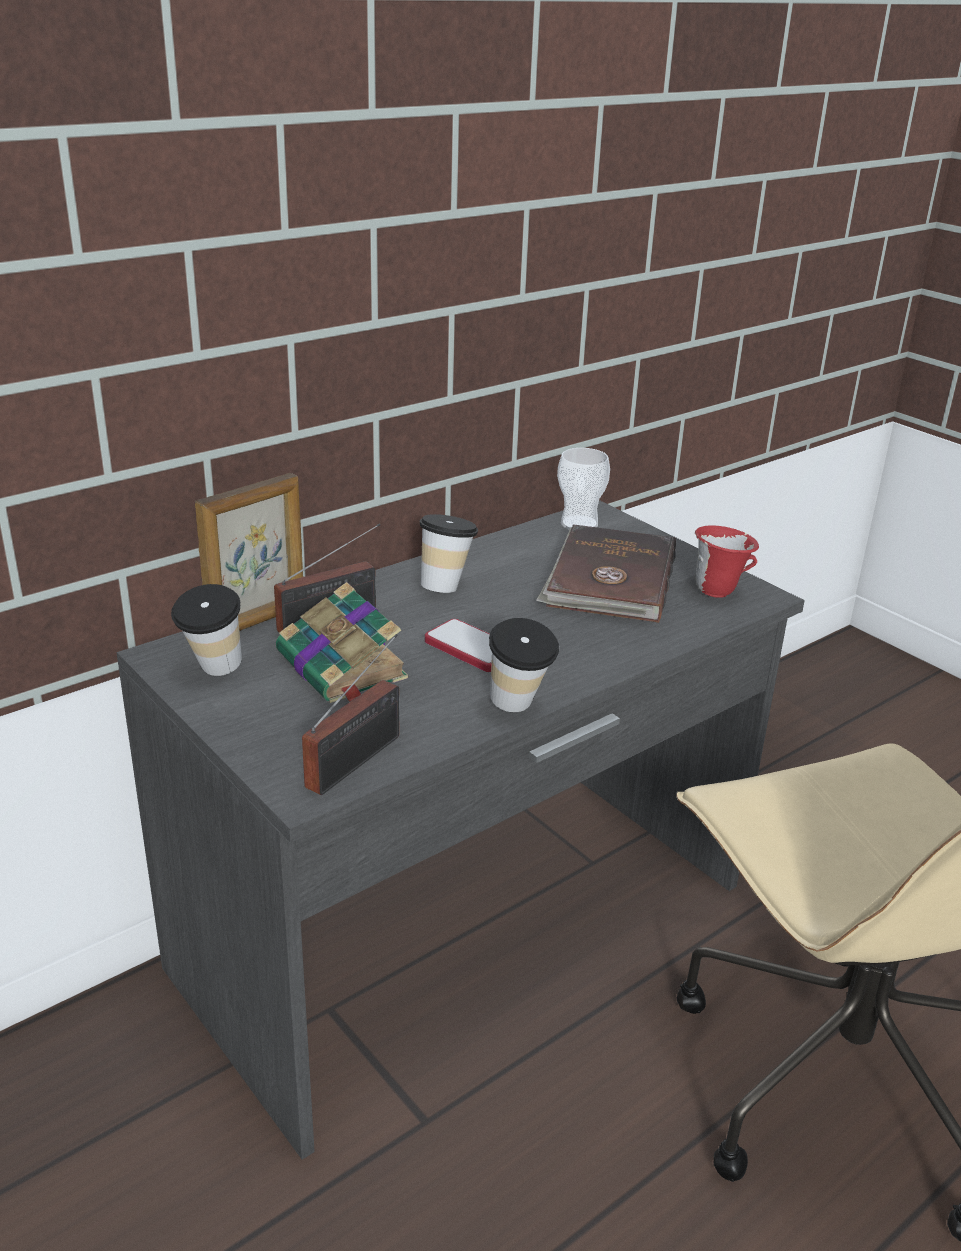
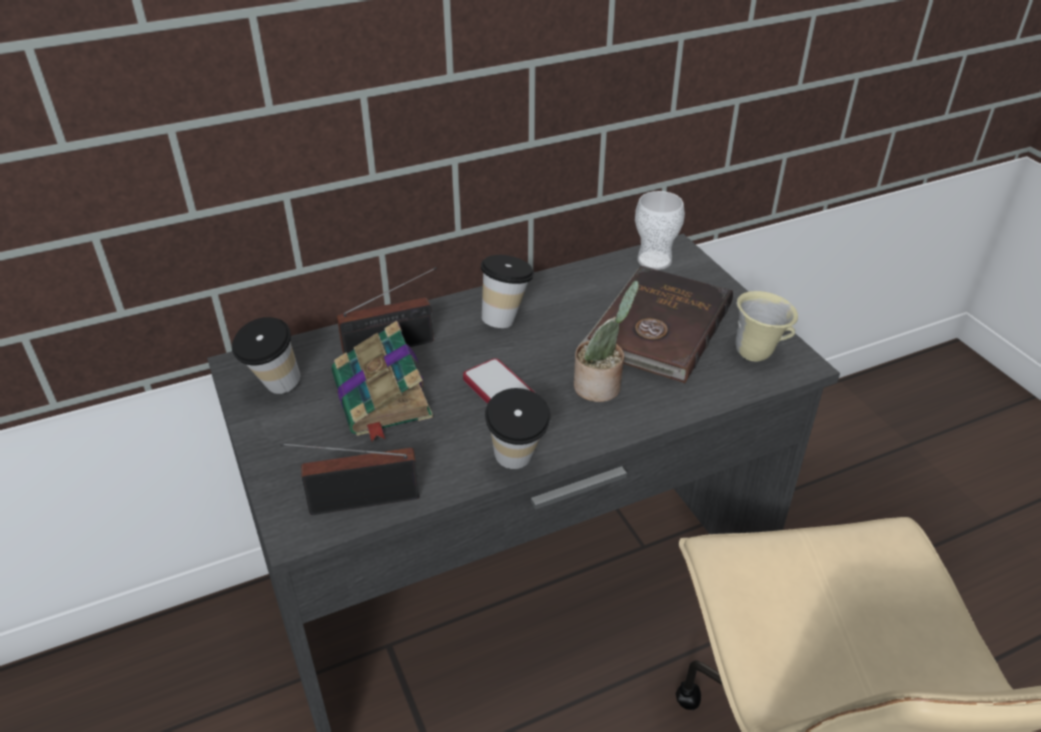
camera: 15 degrees right, 10 degrees up
picture frame [195,473,303,631] -> none
radio [302,634,399,795] -> radio turned 150 degrees counterclockwise [280,443,419,515]
red mug [695,525,759,598] -> beige mug [735,291,798,362]
none -> potted plant [574,281,639,402]

